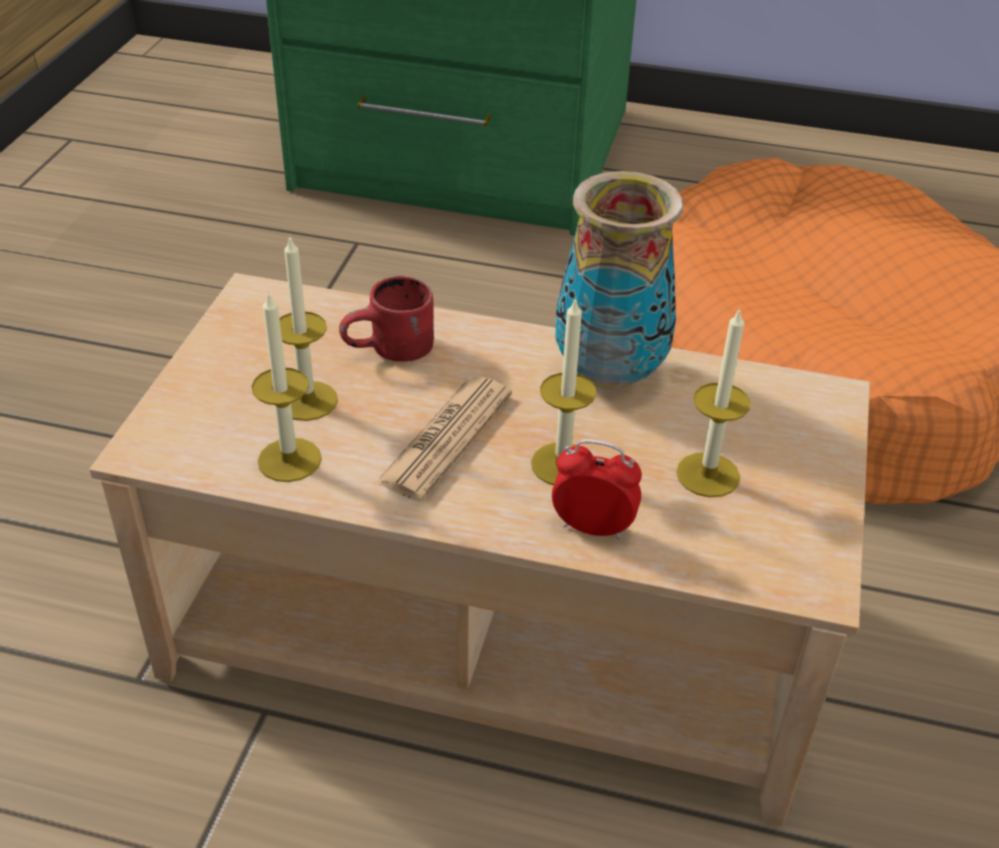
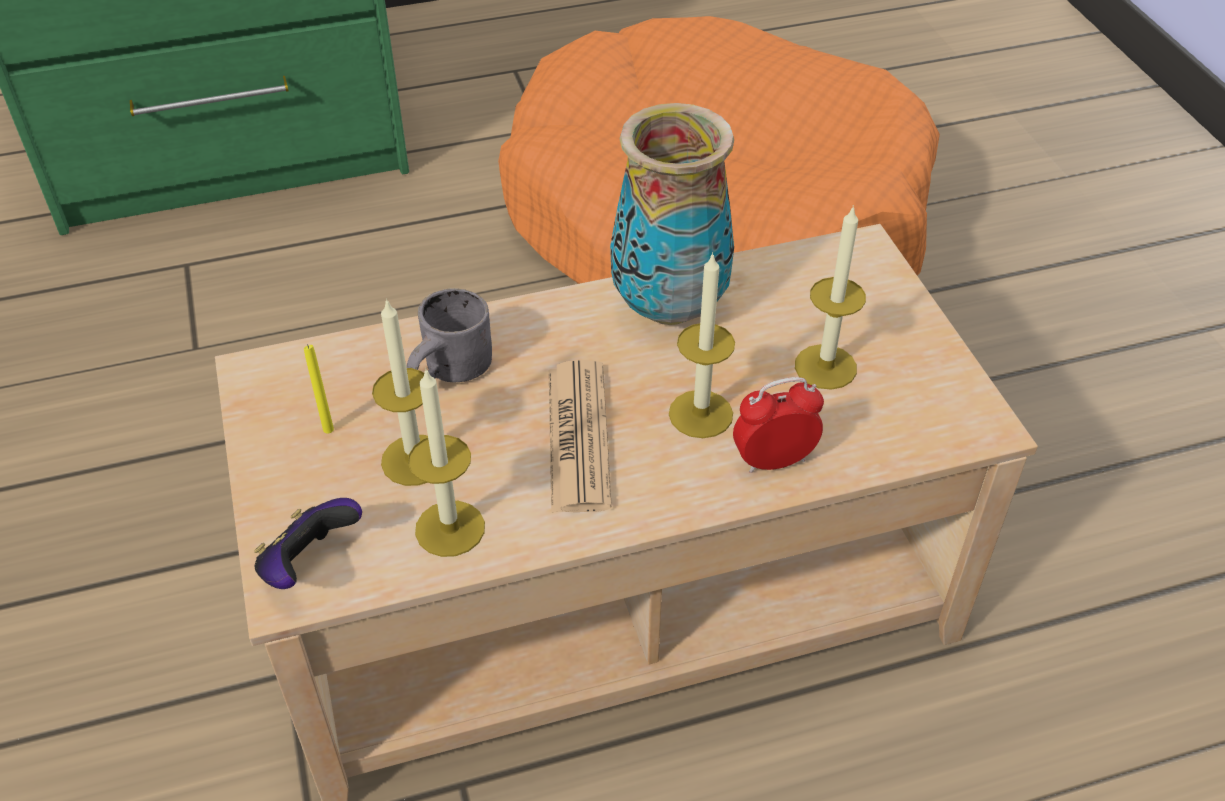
camera: 30 degrees left, 5 degrees up
red mug [339,276,434,362] -> grey mug [406,288,492,382]
none -> game controller [254,498,362,589]
none -> yellow candle [304,344,334,434]

